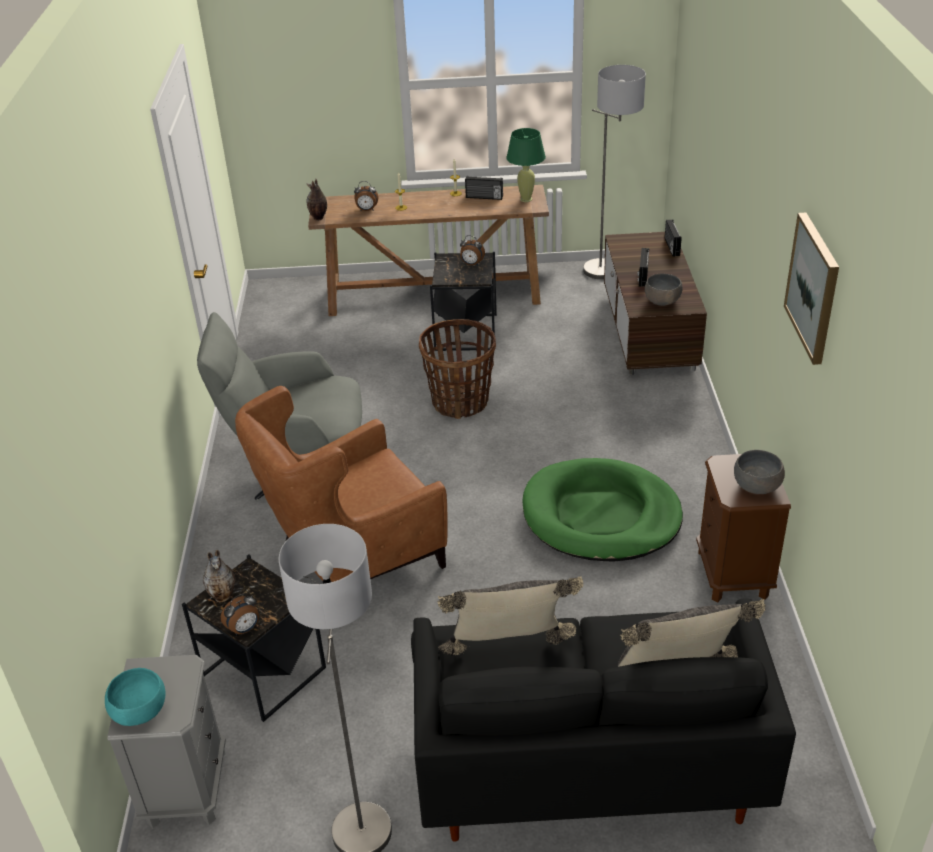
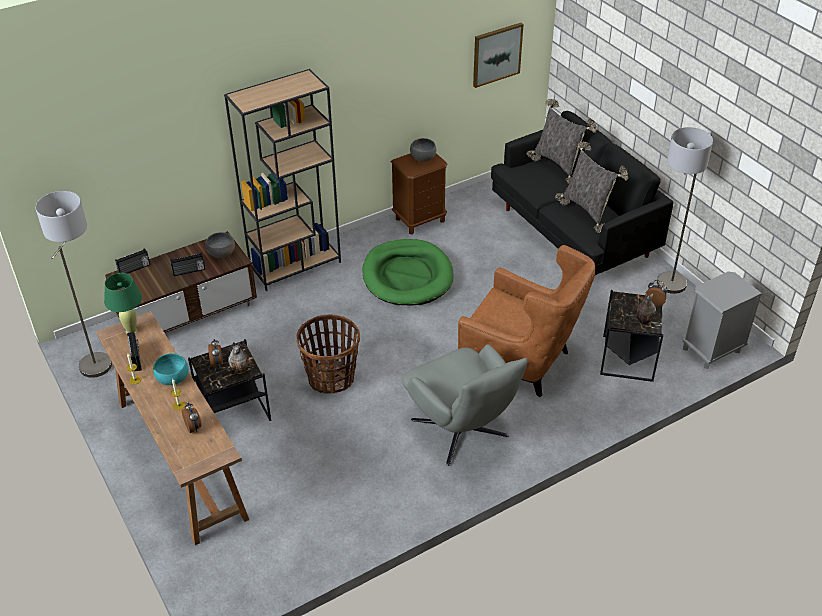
camera: 120 degrees left, 5 degrees up
turquoise bowl [105,668,166,726] -> turquoise bowl moved to [153,353,189,385]
vase [306,179,327,220] -> vase moved to [228,342,249,374]
picture [784,212,839,365] -> picture moved to [473,23,524,88]
none -> bookcase [224,69,341,291]

